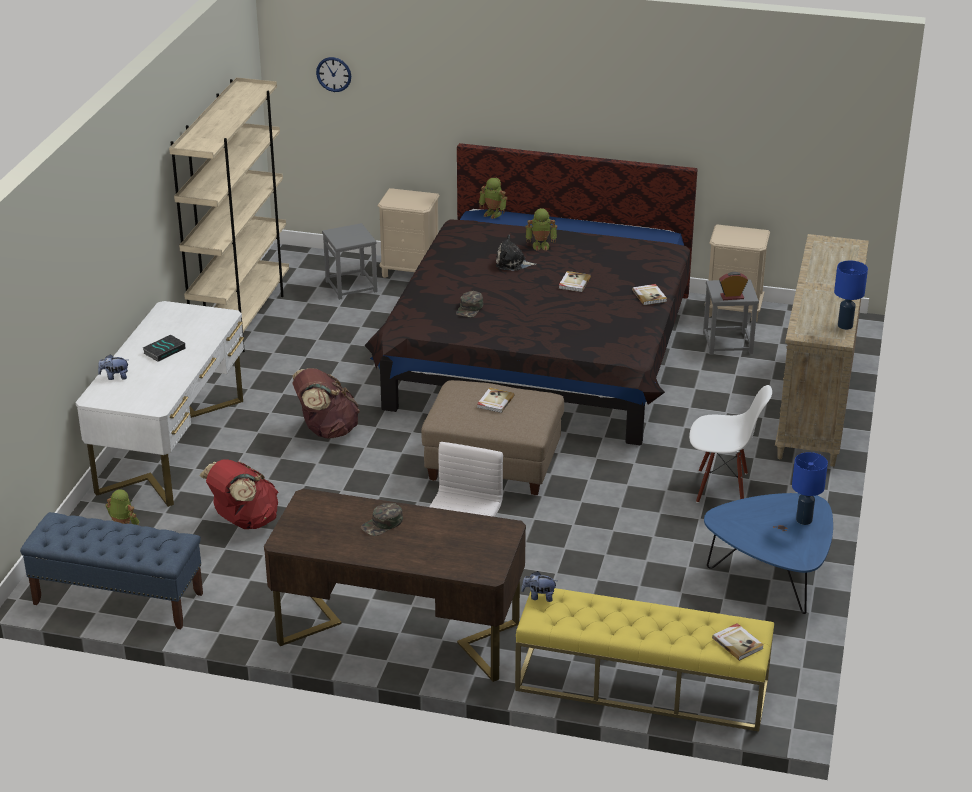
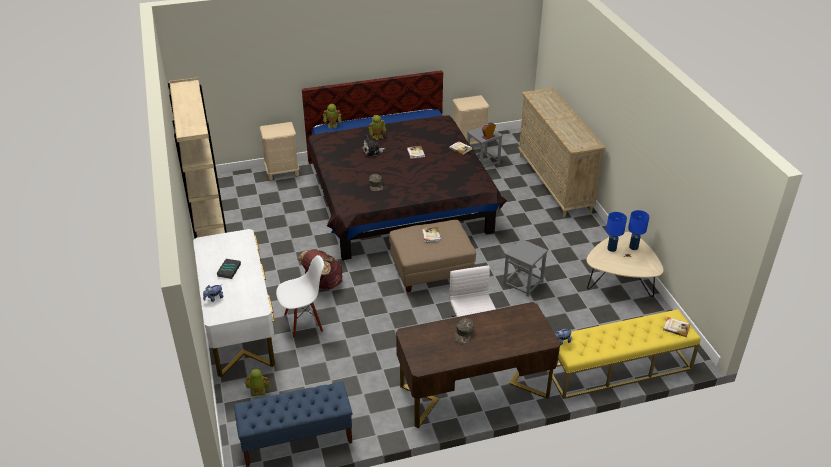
camera: 30 degrees left, 5 degrees up
red backpack [199,459,278,529] -> none
wall clock [316,57,351,92] -> none
grey stool [322,223,378,300] -> grey stool moved to [503,239,548,297]
white chair [689,385,772,503] -> white chair moved to [276,255,324,338]
blue coffee table [704,493,833,614] -> beige coffee table [586,232,664,297]
blue table lamp [834,260,868,330] -> blue table lamp moved to [606,212,627,252]

